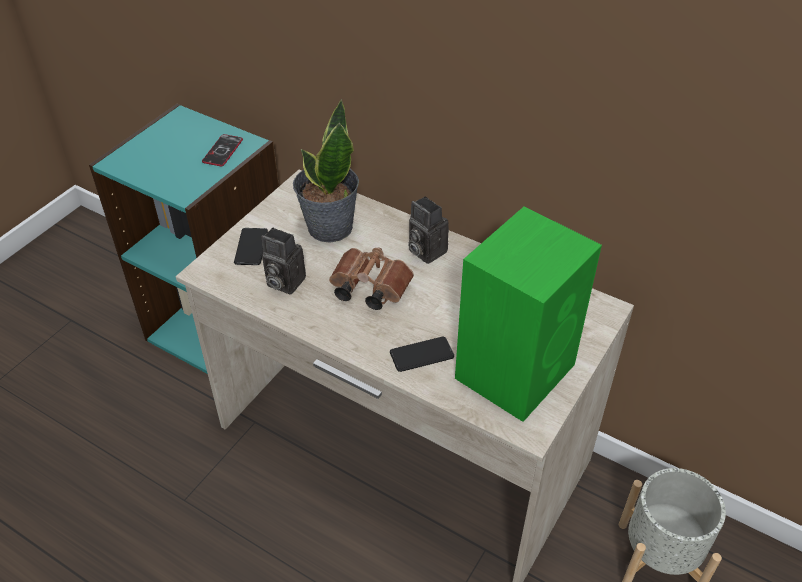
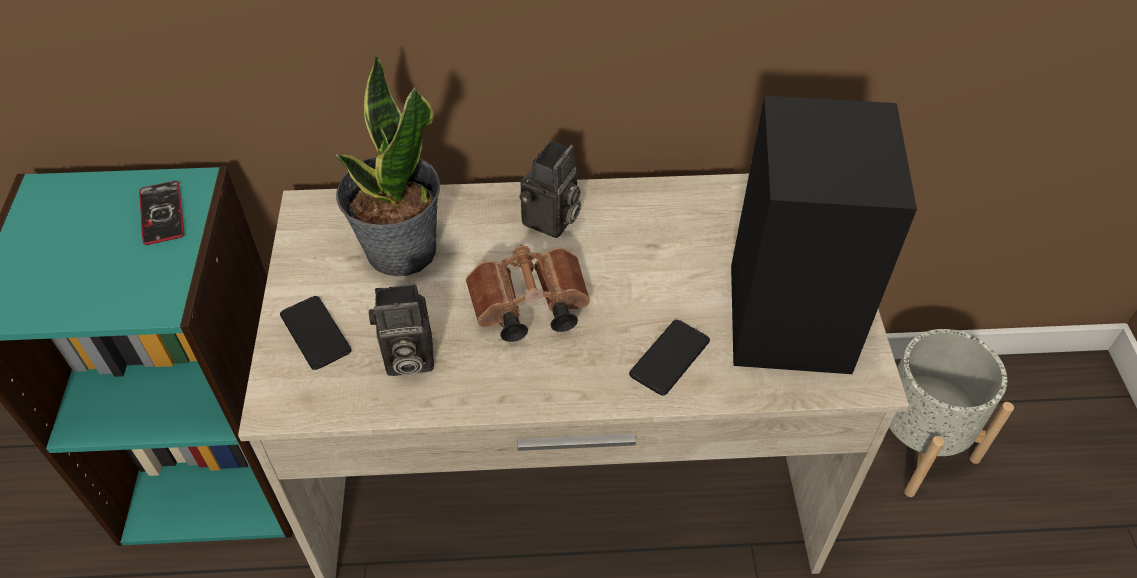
camera: 35 degrees left, 5 degrees up
camera [408,196,449,264] -> camera turned 75 degrees counterclockwise [519,140,581,238]
green speaker [455,206,602,422] -> black speaker [731,96,917,374]

